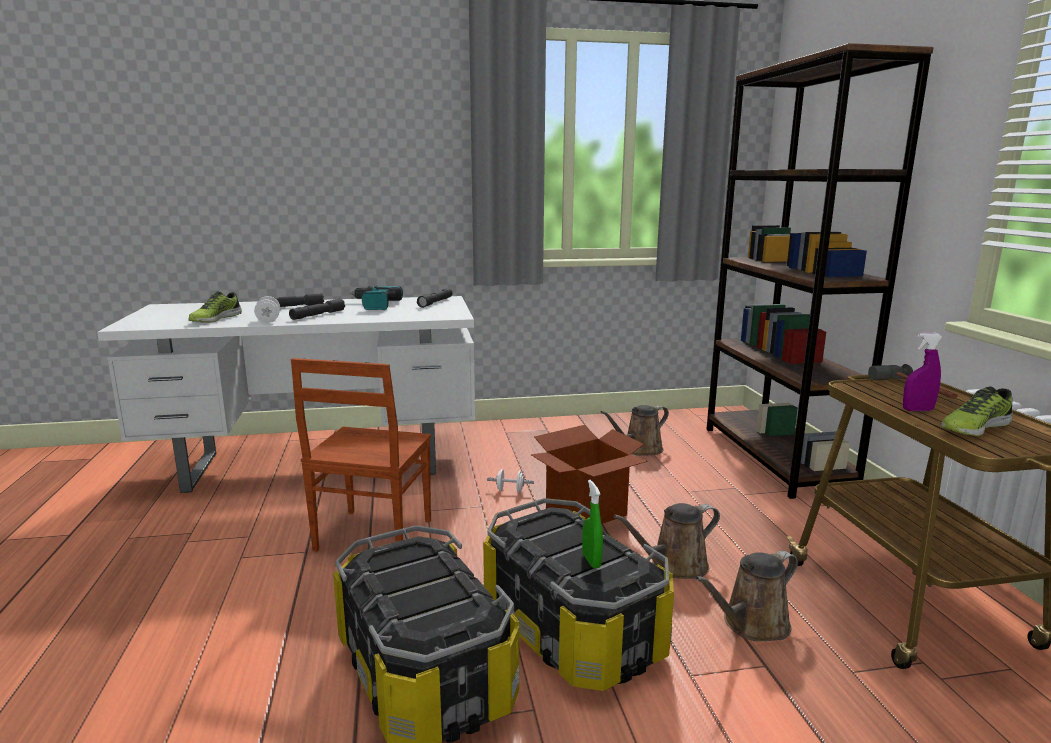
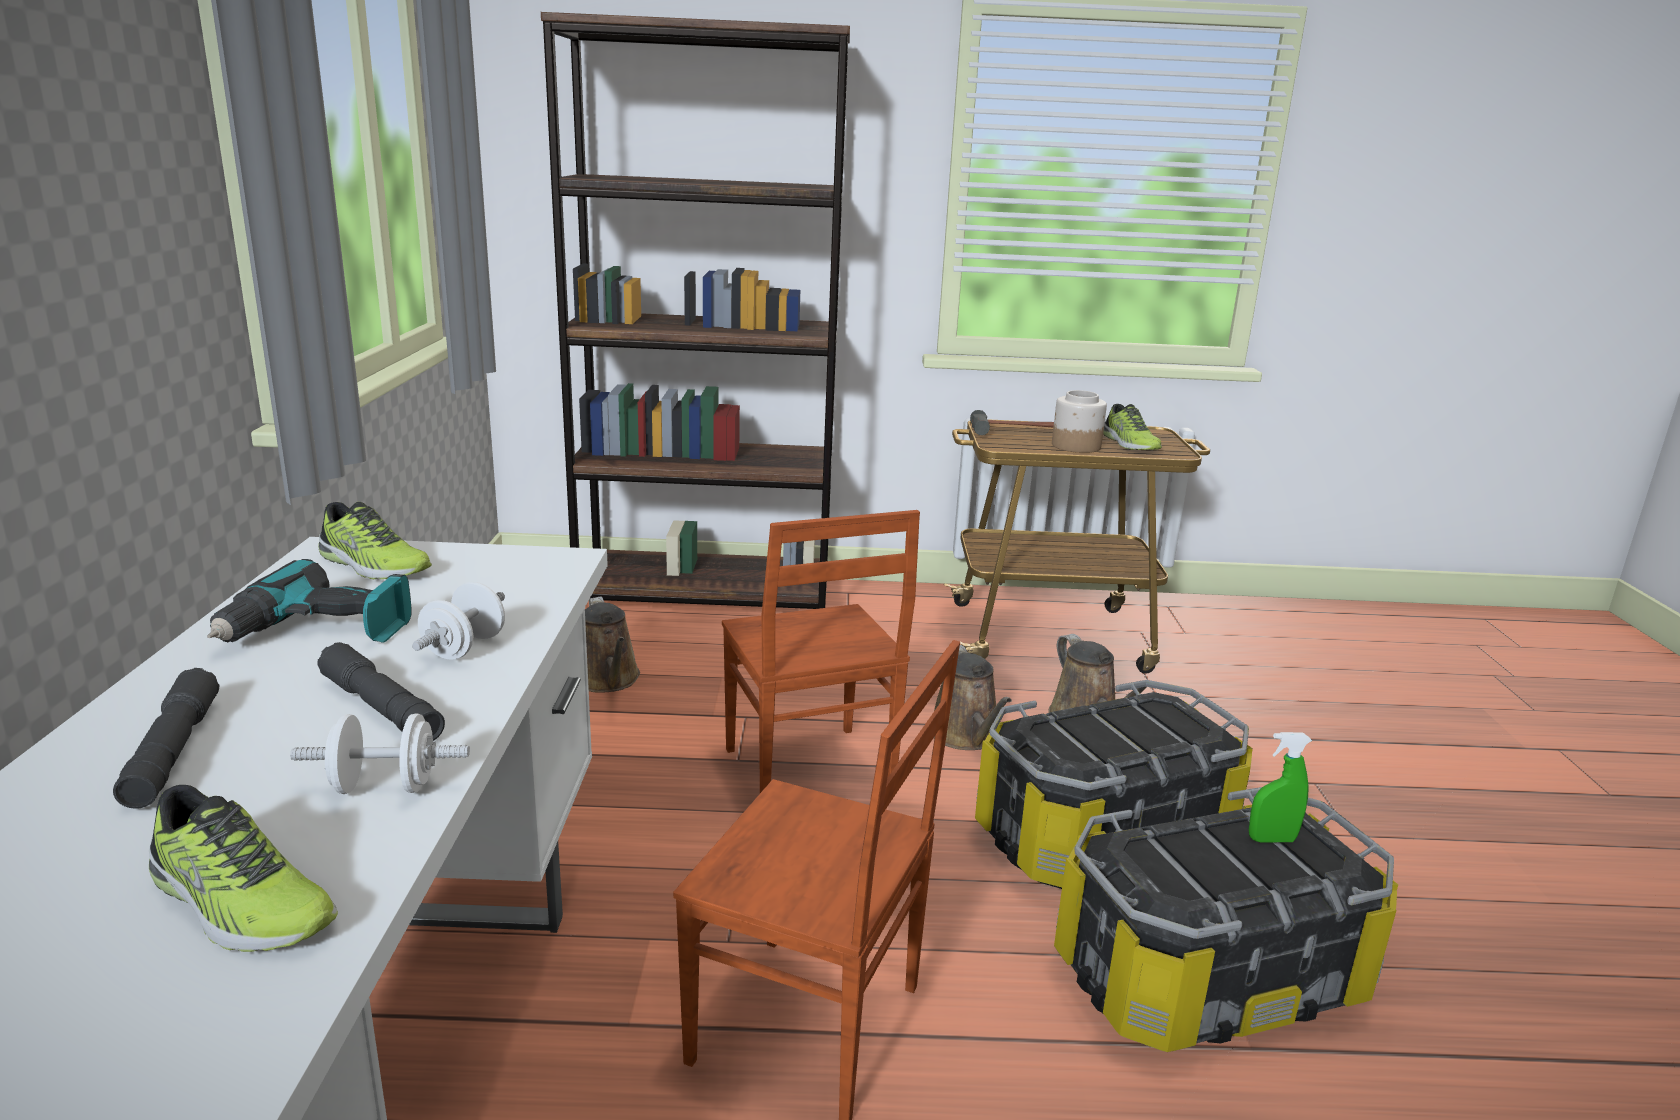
camera: 80 degrees left, 5 degrees up
grey flashlight [417,288,452,308] -> shoe [318,502,432,579]
white dumbbell [487,469,534,493] -> white dumbbell moved to [412,582,505,660]
cardboard box [531,425,647,524] -> brown chair [722,510,920,793]
green spray bottle [582,480,603,568] -> green spray bottle moved to [1249,732,1312,843]
purple spray bottle [903,333,943,411] -> jar [1052,390,1107,453]

